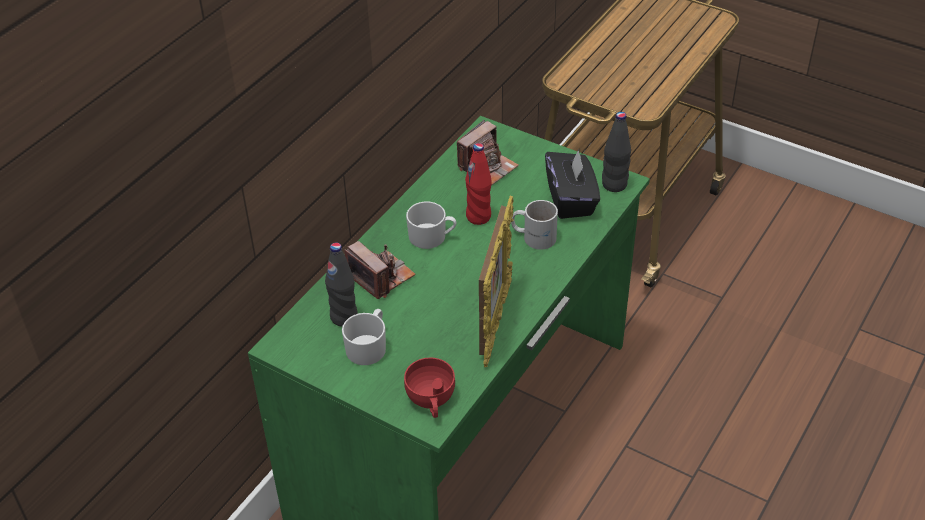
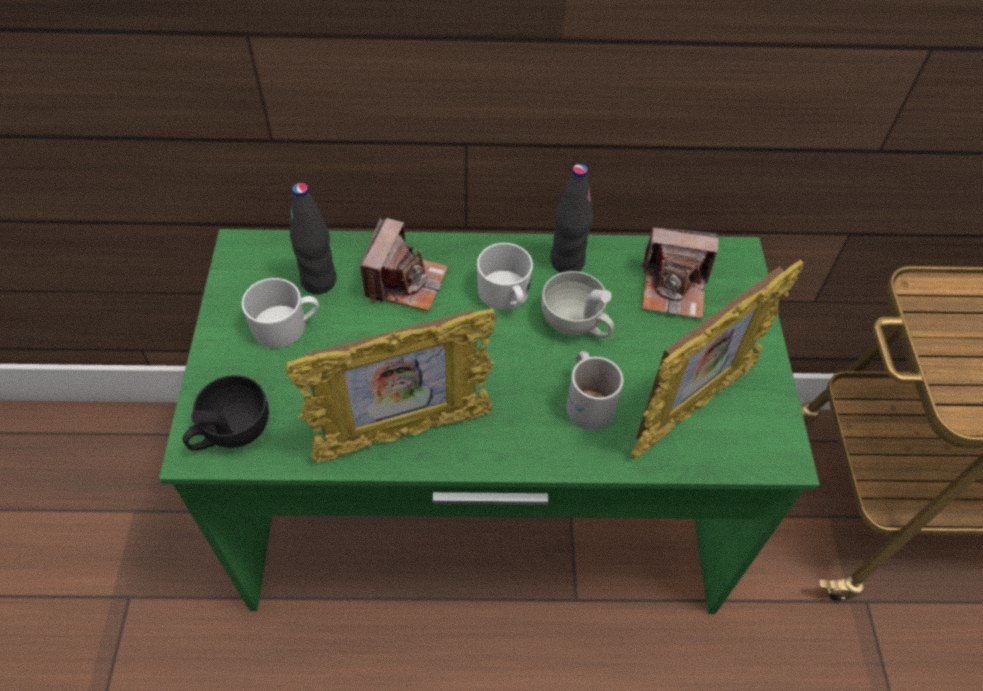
camera: 55 degrees right, 10 degrees up
red cup [404,358,455,418] -> black cup [182,375,269,451]
red bottle [465,143,492,225] -> white cup [541,271,614,338]
black tissue box [545,149,600,219] -> picture frame [631,260,803,459]
black bottle [602,112,631,192] -> black bottle moved to [551,164,593,273]

